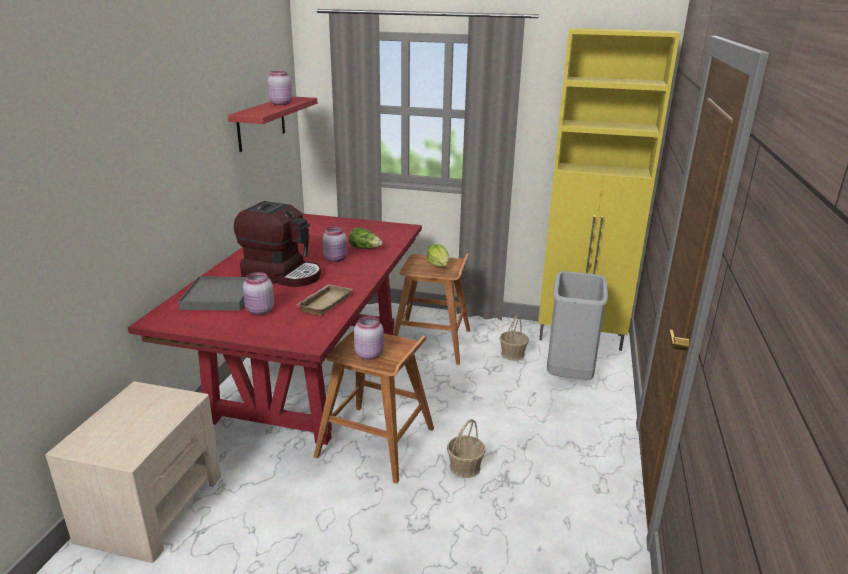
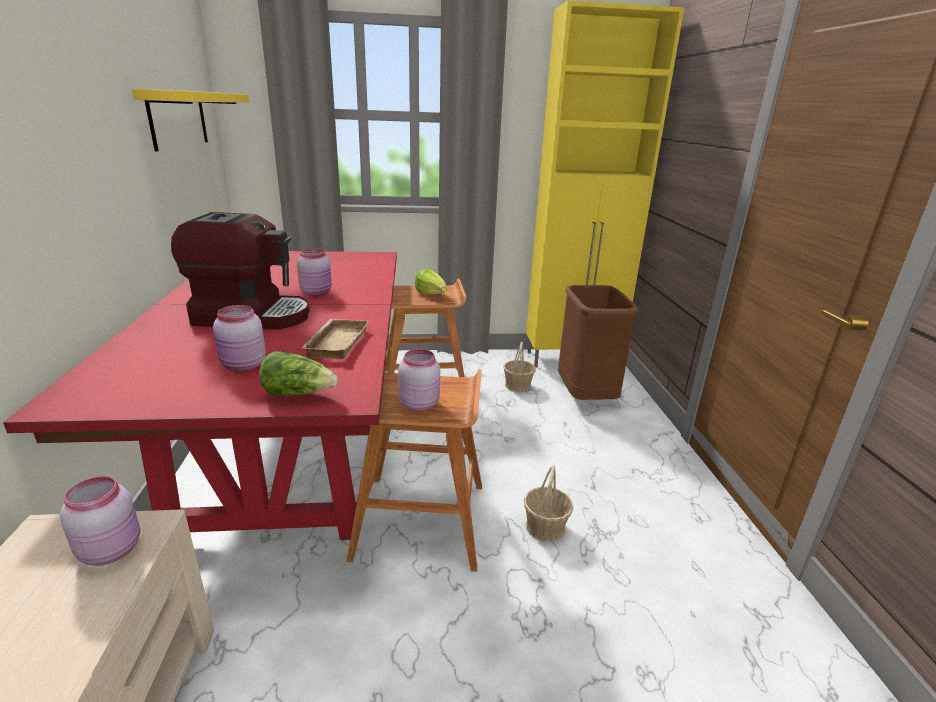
camera: 20 degrees left, 0 degrees up
grey tray [178,276,246,311] -> none
red shelf [228,96,317,152] -> yellow shelf [132,89,250,151]
pink jar [268,71,292,105] -> pink jar moved to [60,476,140,566]
lettuce [349,227,383,249] -> lettuce moved to [259,351,338,396]
grey trash can [547,271,608,380] -> brown trash can [558,285,638,400]

